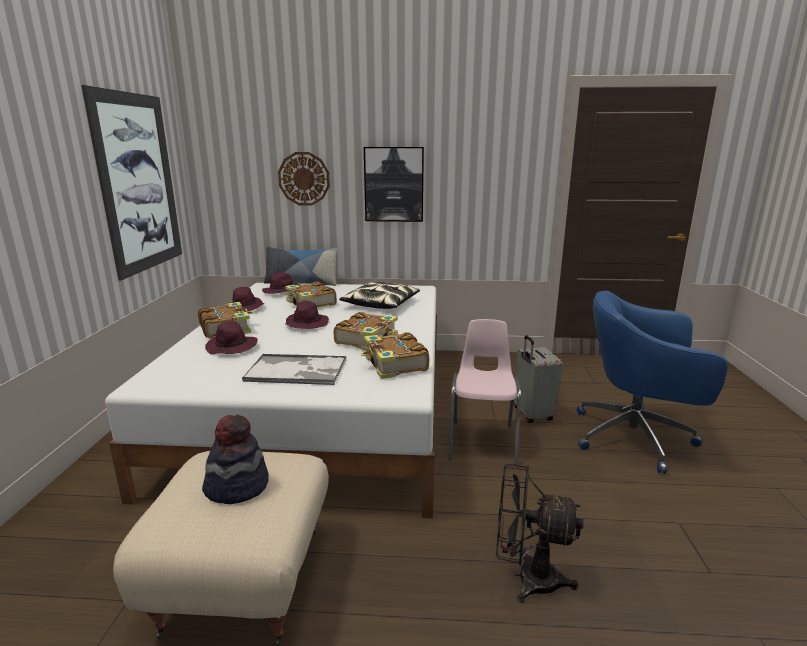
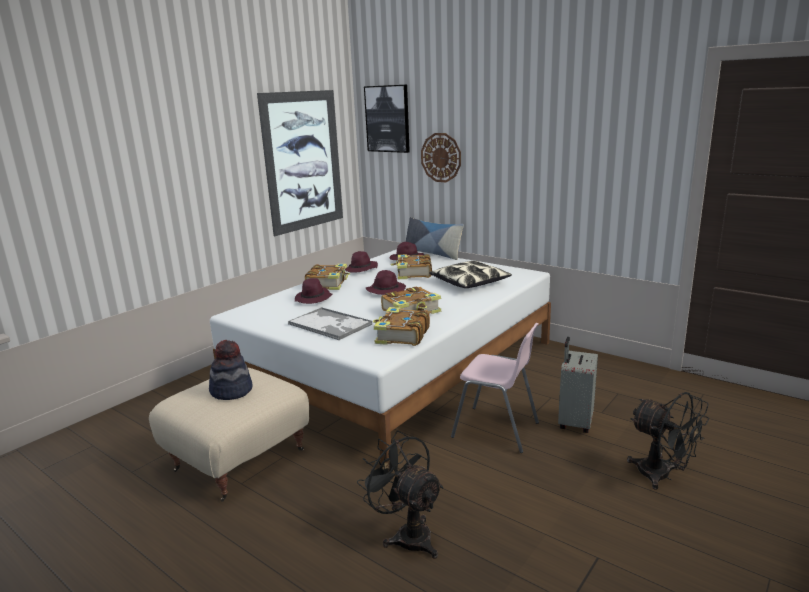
camera: 35 degrees right, 0 degrees up
picture [364,147,424,222] -> picture moved to [364,85,410,153]
pink chair [448,319,521,465] -> pink chair turned 75 degrees clockwise [451,323,539,453]
blue office chair [577,291,728,474] -> black fan [627,392,709,490]

